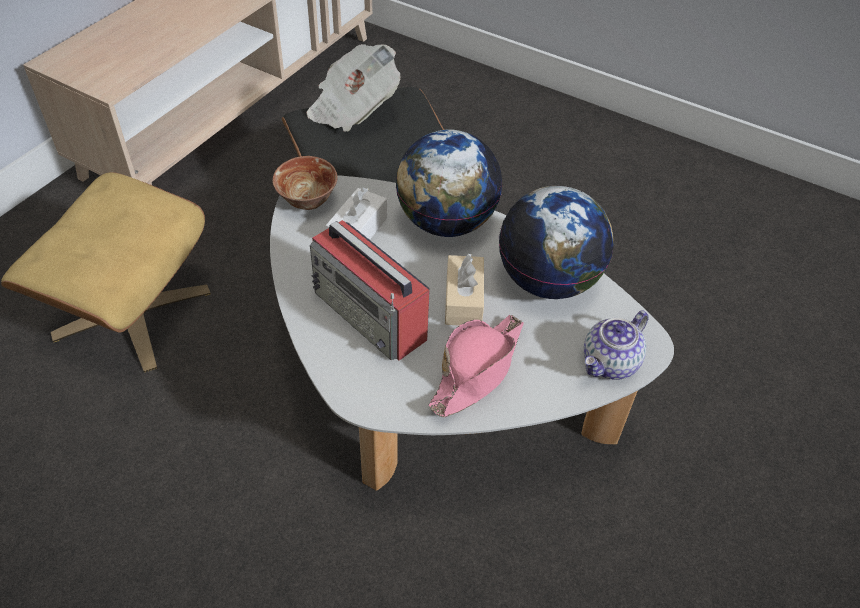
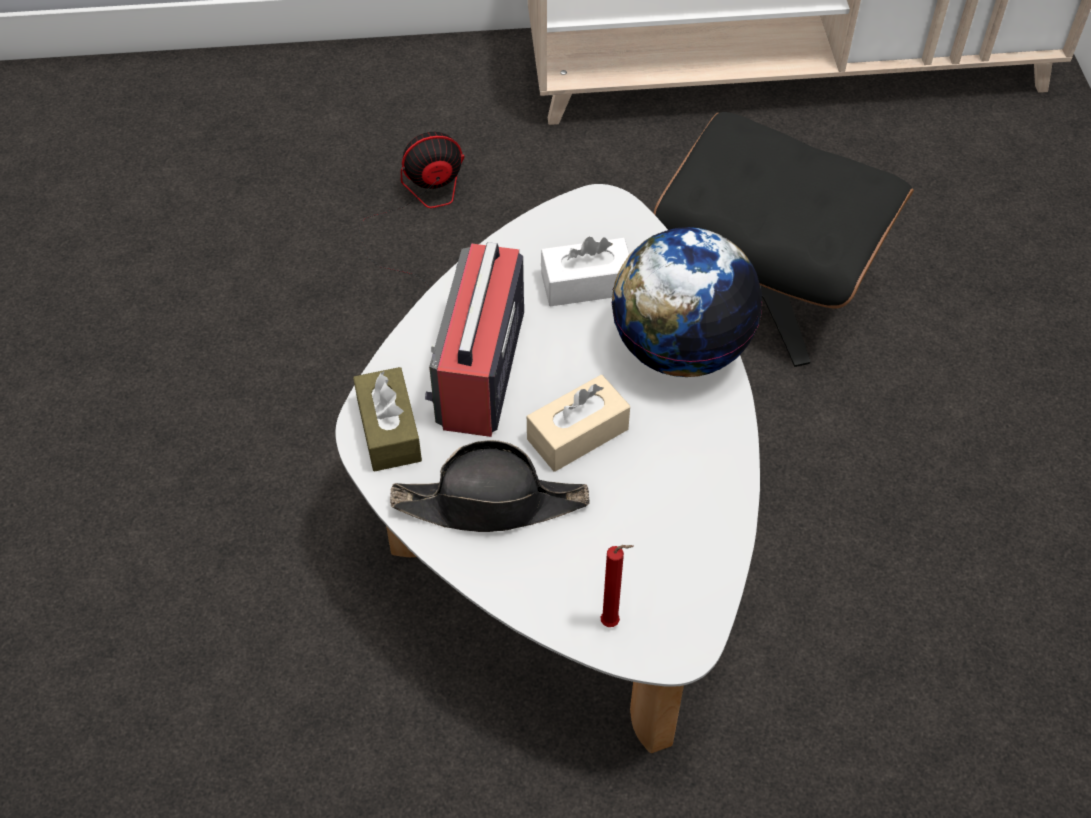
camera: 55 degrees right, 5 degrees up
beige ottoman [1,172,211,372] -> fan [359,132,464,288]
bowl [272,156,337,210] -> none
newspaper [307,44,401,132] -> none
pink hat [429,315,524,418] -> black hat [390,440,589,532]
globe [499,186,614,299] -> none
teapot [584,310,649,380] -> red candle [601,545,634,627]
none -> brown tissue box [353,367,422,472]

